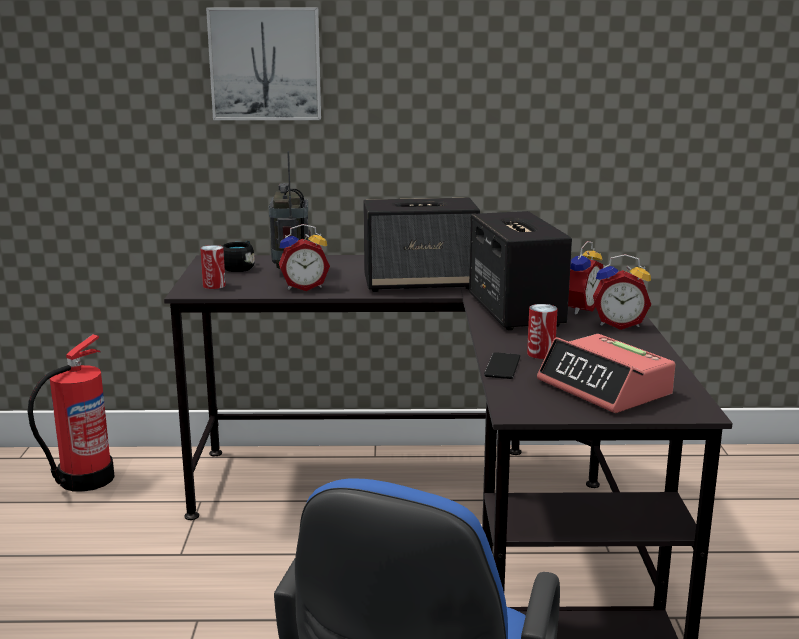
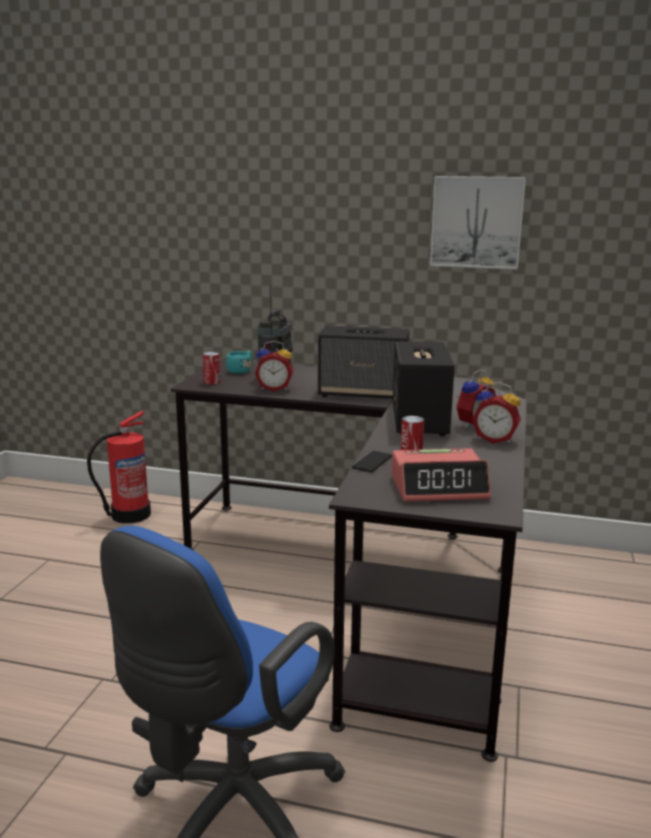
camera: 15 degrees right, 0 degrees up
picture [206,7,321,120] -> picture moved to [430,176,526,269]
black mug [223,241,255,272] -> turquoise mug [226,351,252,374]
alarm clock [537,334,675,413] -> alarm clock turned 75 degrees counterclockwise [392,448,491,502]

